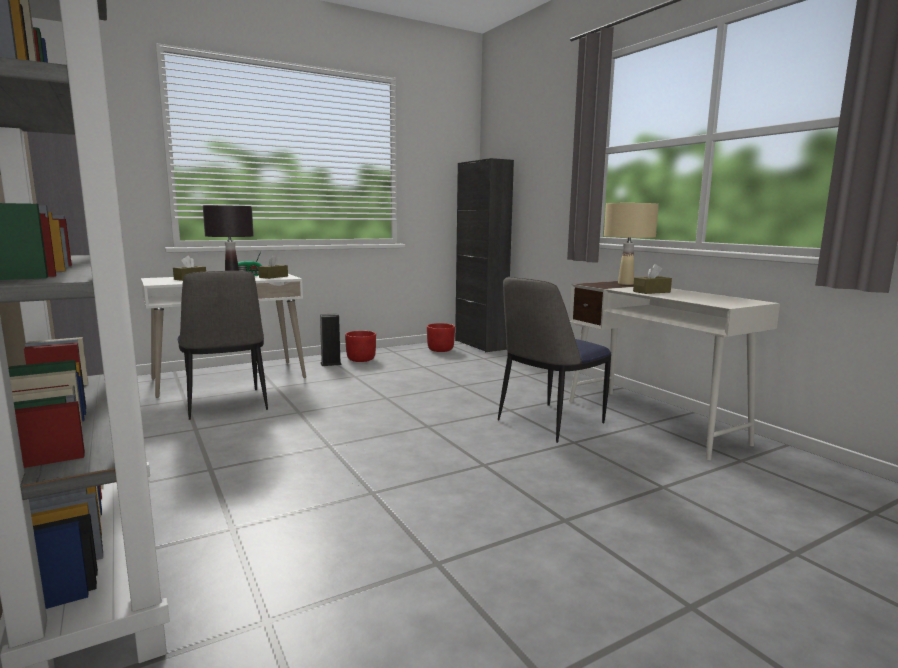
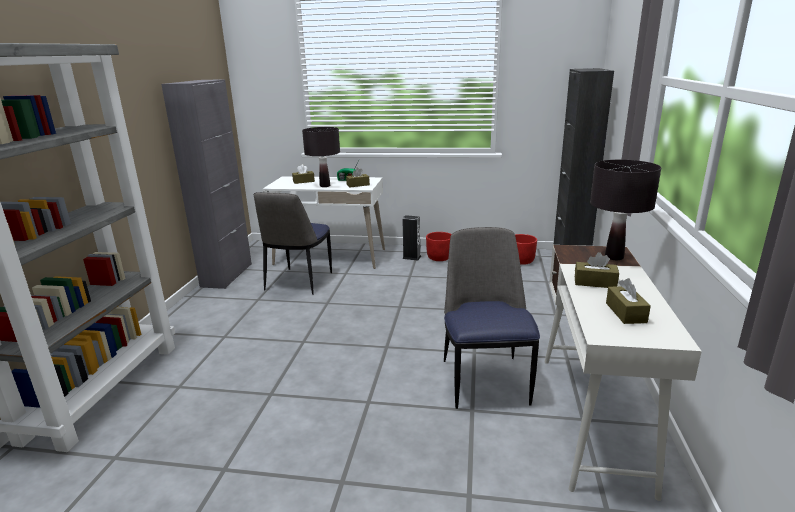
camera: 40 degrees right, 10 degrees up
chair [498,277,611,443] -> chair turned 90 degrees clockwise [444,227,540,409]
beige table lamp [604,203,659,285] -> black table lamp [590,160,661,260]
none -> brown tissue box [606,278,651,324]

